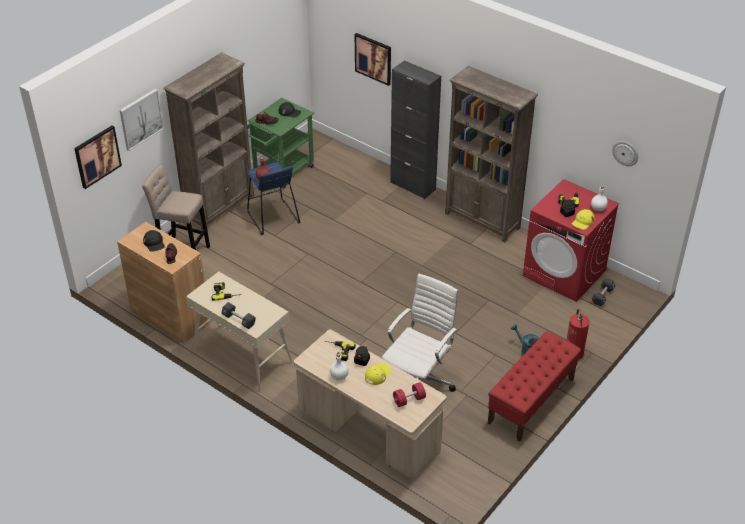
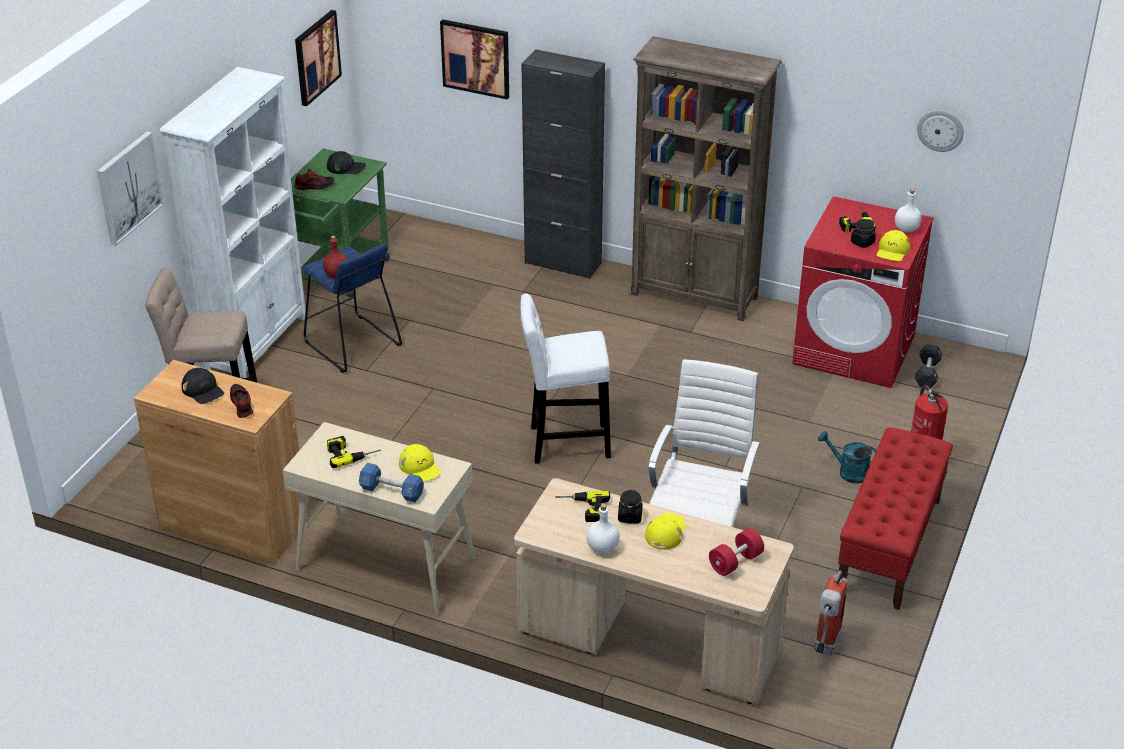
camera: 15 degrees left, 5 degrees down
picture [74,126,122,189] -> picture moved to [295,10,342,106]
brown bookcase [163,52,254,231] -> white bookcase [160,67,306,378]
black dumbbell [221,302,256,329] -> blue dumbbell [359,463,424,502]
none -> yellow cap [399,444,441,482]
none -> white stool [521,293,611,464]
none -> fire extinguisher [814,570,848,655]

